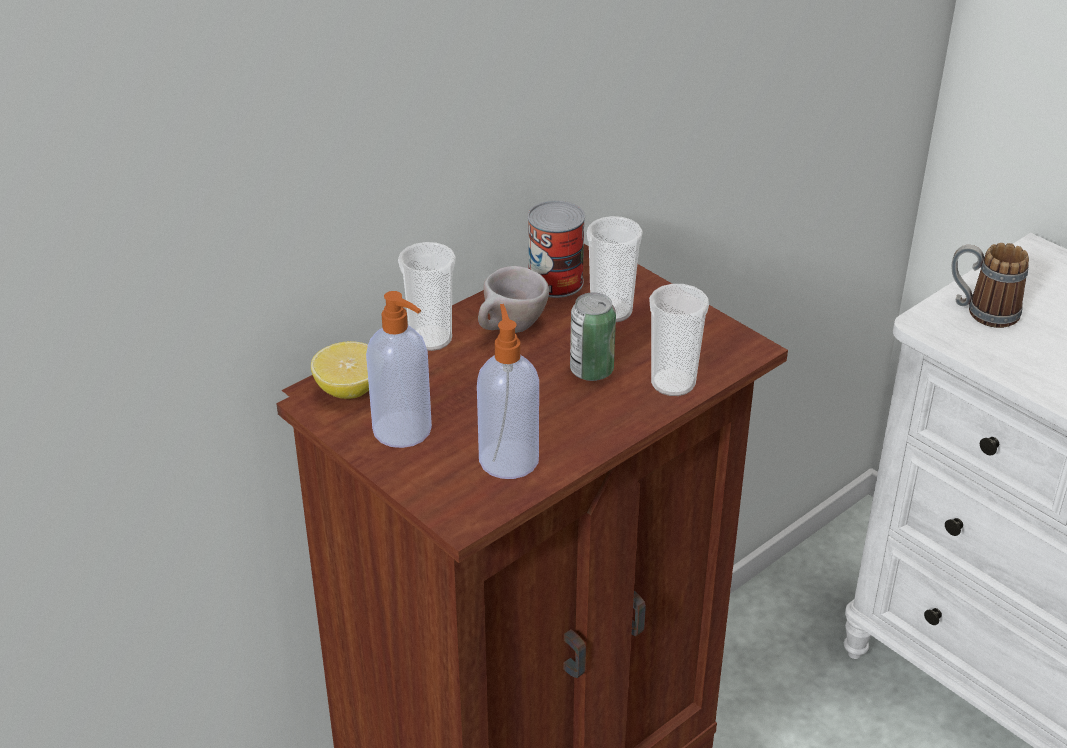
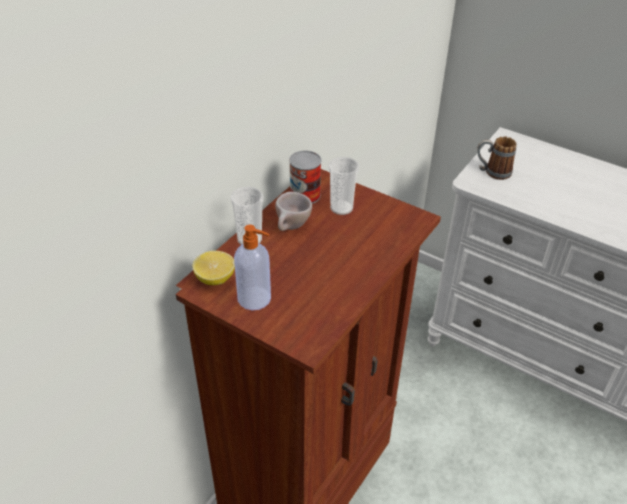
camera: 15 degrees left, 5 degrees up
soap dispenser [477,304,539,479] -> none
can [570,292,616,381] -> none
cup [649,284,709,396] -> none

